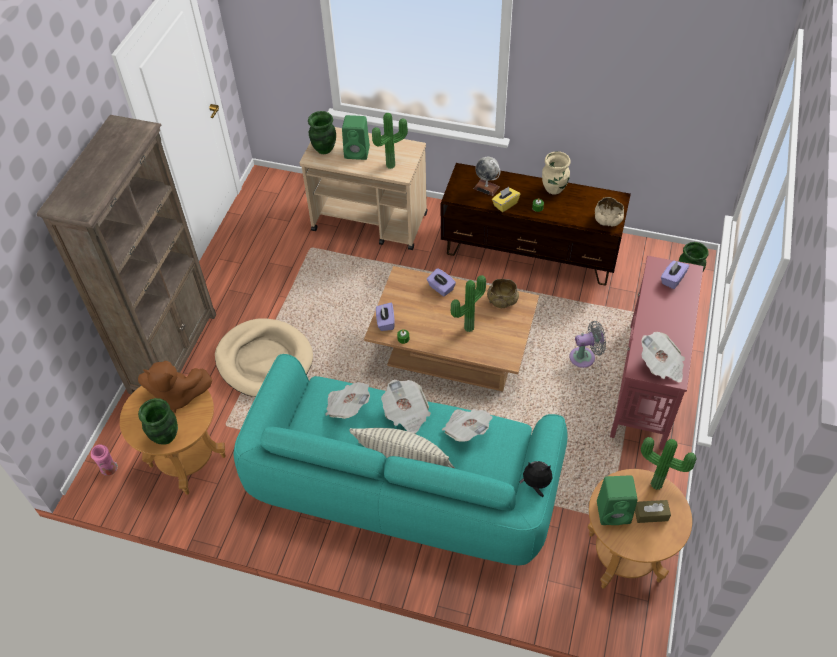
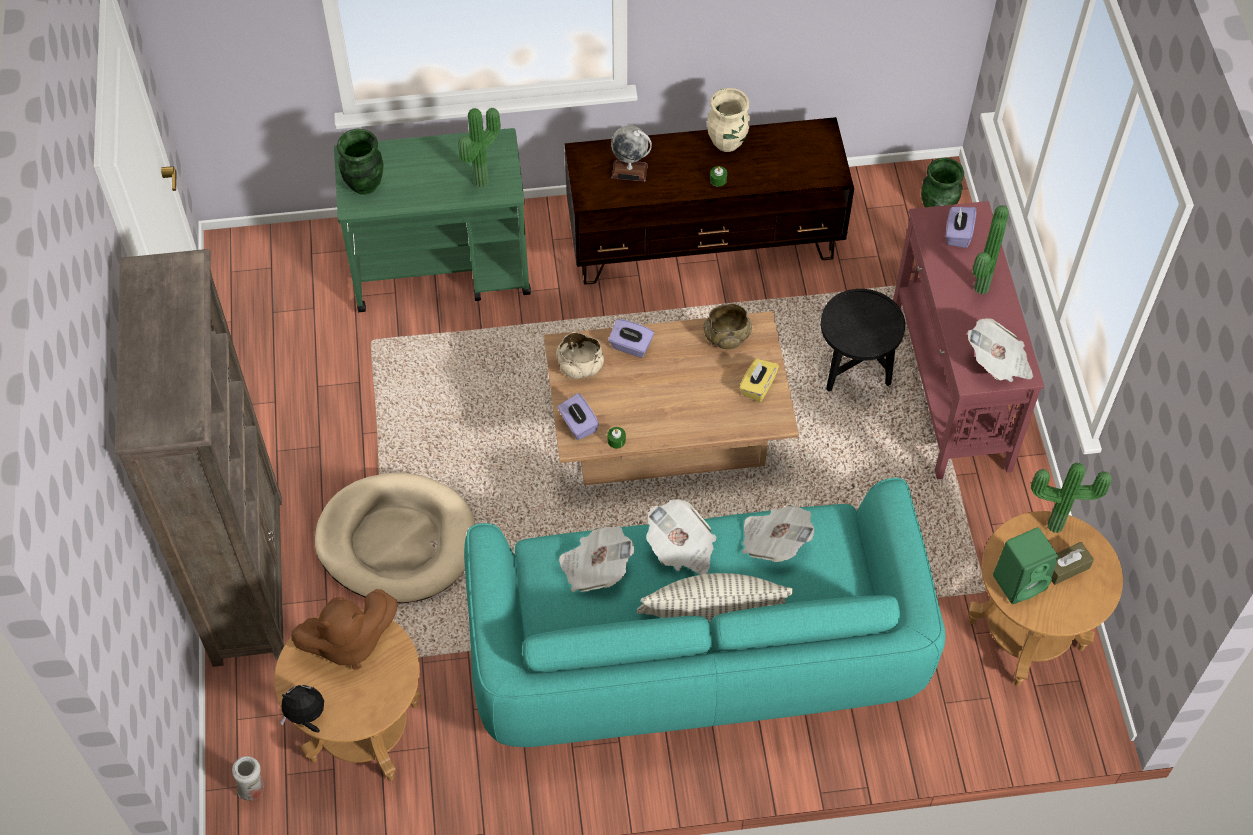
camera: 25 degrees left, 5 degrees up
pink vase [91,444,118,476] -> white vase [232,756,264,801]
green vase [138,398,178,445] -> none
beige cart [300,127,428,250] -> green cart [334,128,531,312]
green speaker [342,115,370,160] -> none
potted plant [451,275,486,332] -> potted plant moved to [973,205,1009,295]
yellow tissue box [492,187,520,212] -> yellow tissue box moved to [739,359,779,402]
plush toy [520,461,553,497] -> plush toy moved to [280,685,324,733]
grey fan [569,321,606,368] -> black side table [821,289,905,392]
beige bowl [595,197,624,226] -> beige bowl moved to [556,332,604,379]

